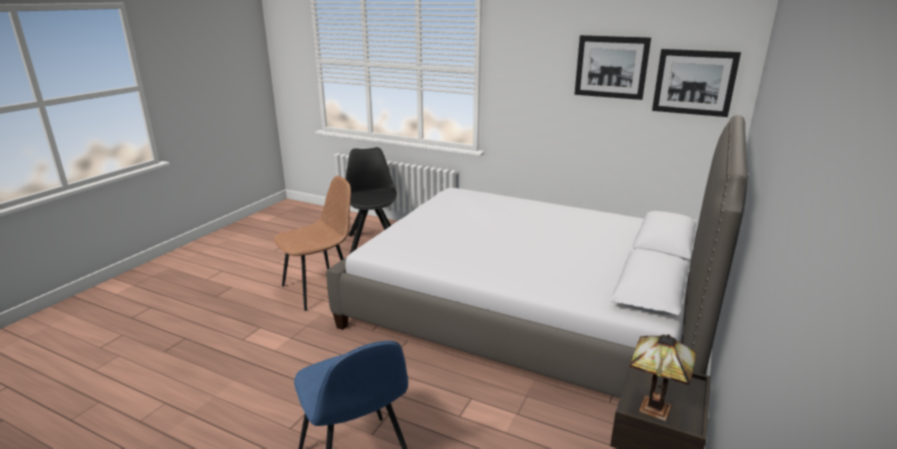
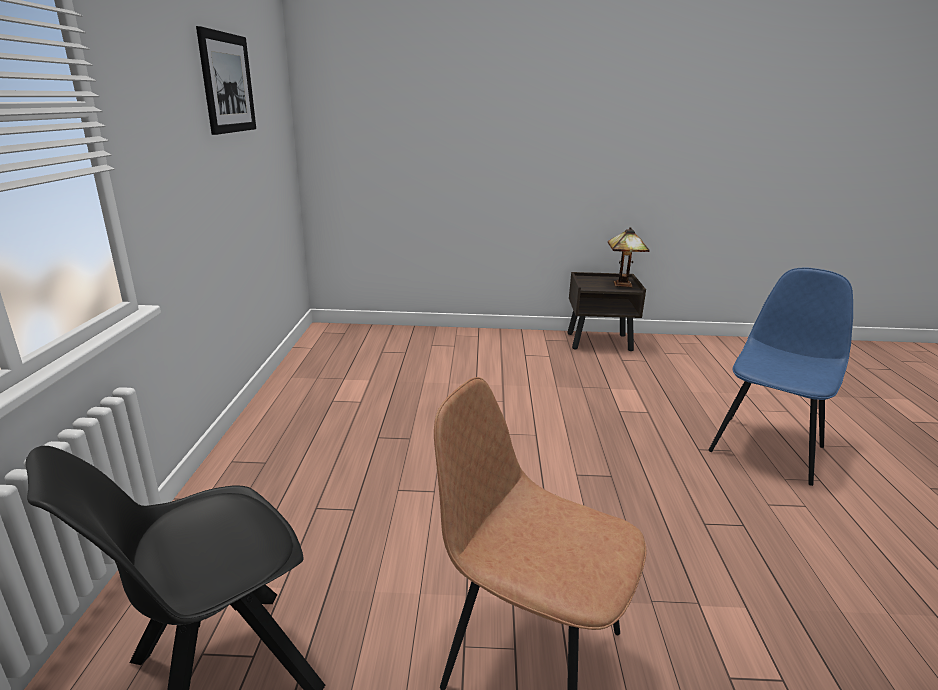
camera: 115 degrees left, 0 degrees up
bed [326,115,748,398] -> none
picture [652,49,741,117] -> none

